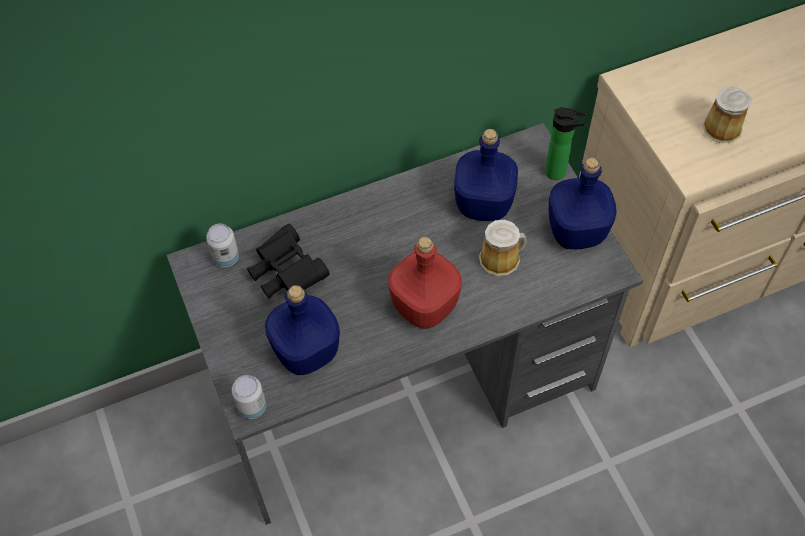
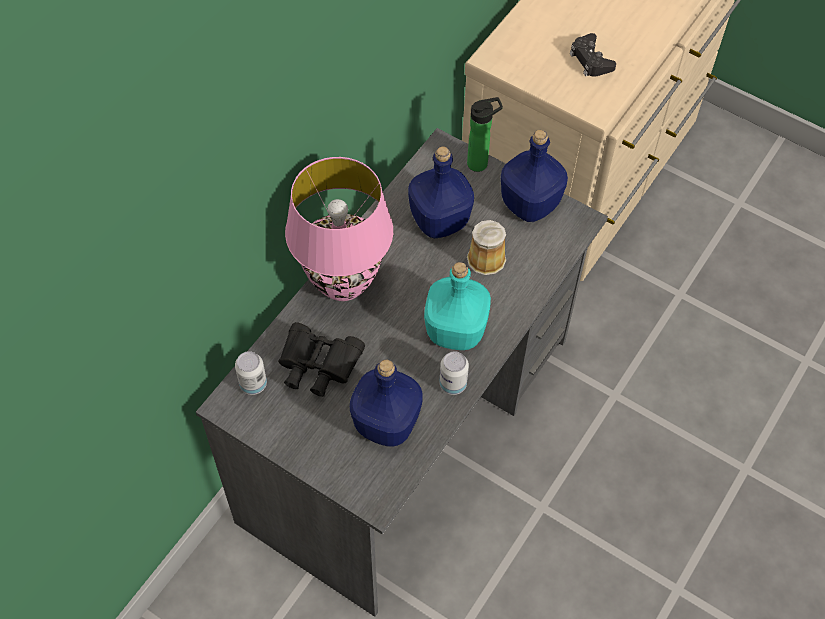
camera: 35 degrees left, 0 degrees up
can [232,375,266,419] -> can moved to [439,351,469,395]
red bottle [388,237,462,329] -> turquoise bottle [424,262,491,350]
mug [702,86,752,144] -> black game controller [570,33,616,77]
none -> pink table lamp [285,157,393,301]

